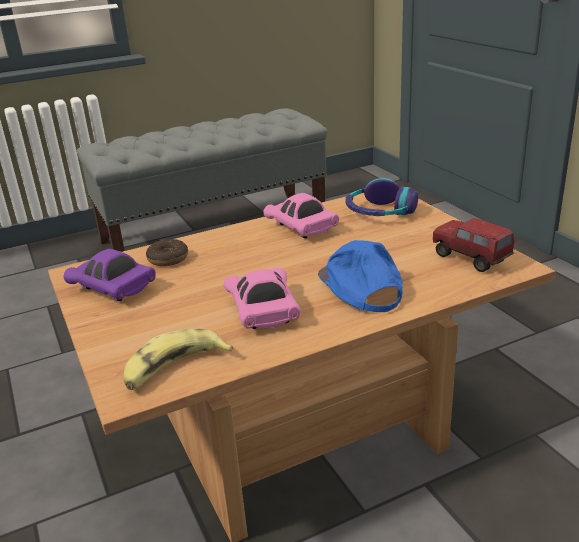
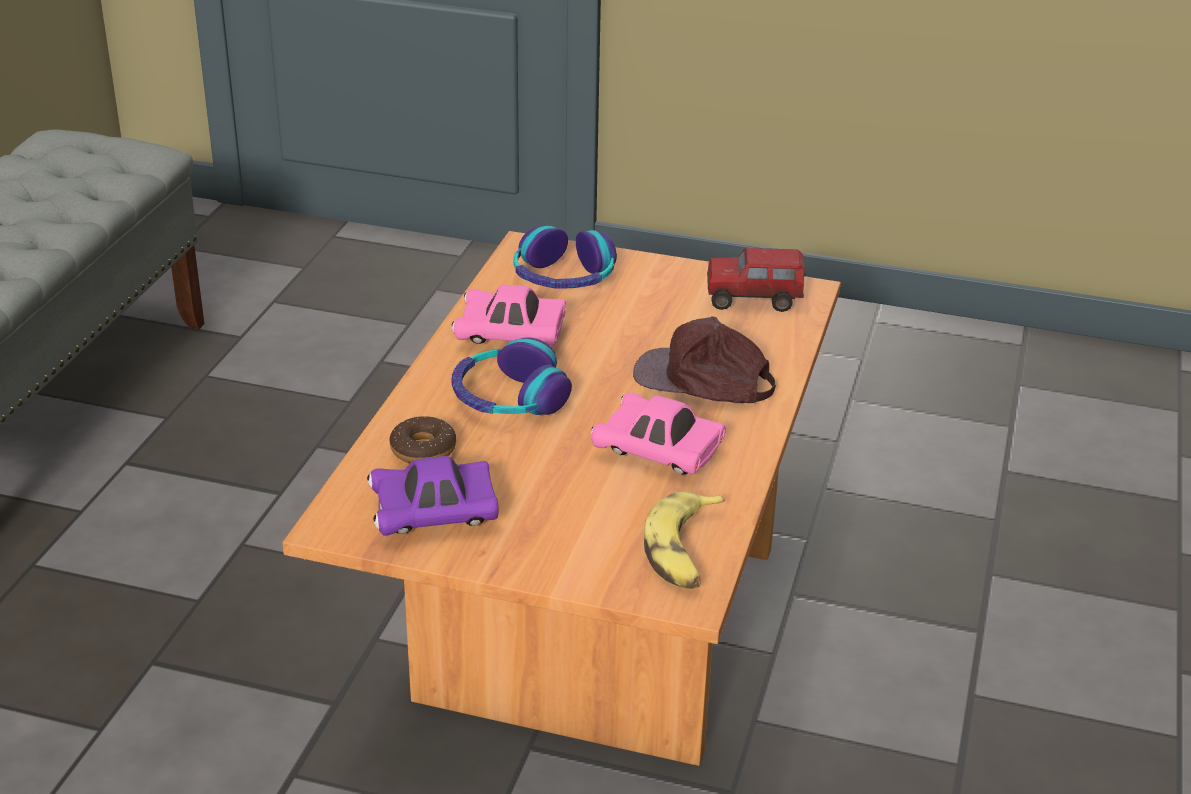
camera: 50 degrees left, 5 degrees up
blue cap [318,240,403,312] -> brown cap [633,316,776,403]
none -> headphones [452,338,572,415]

